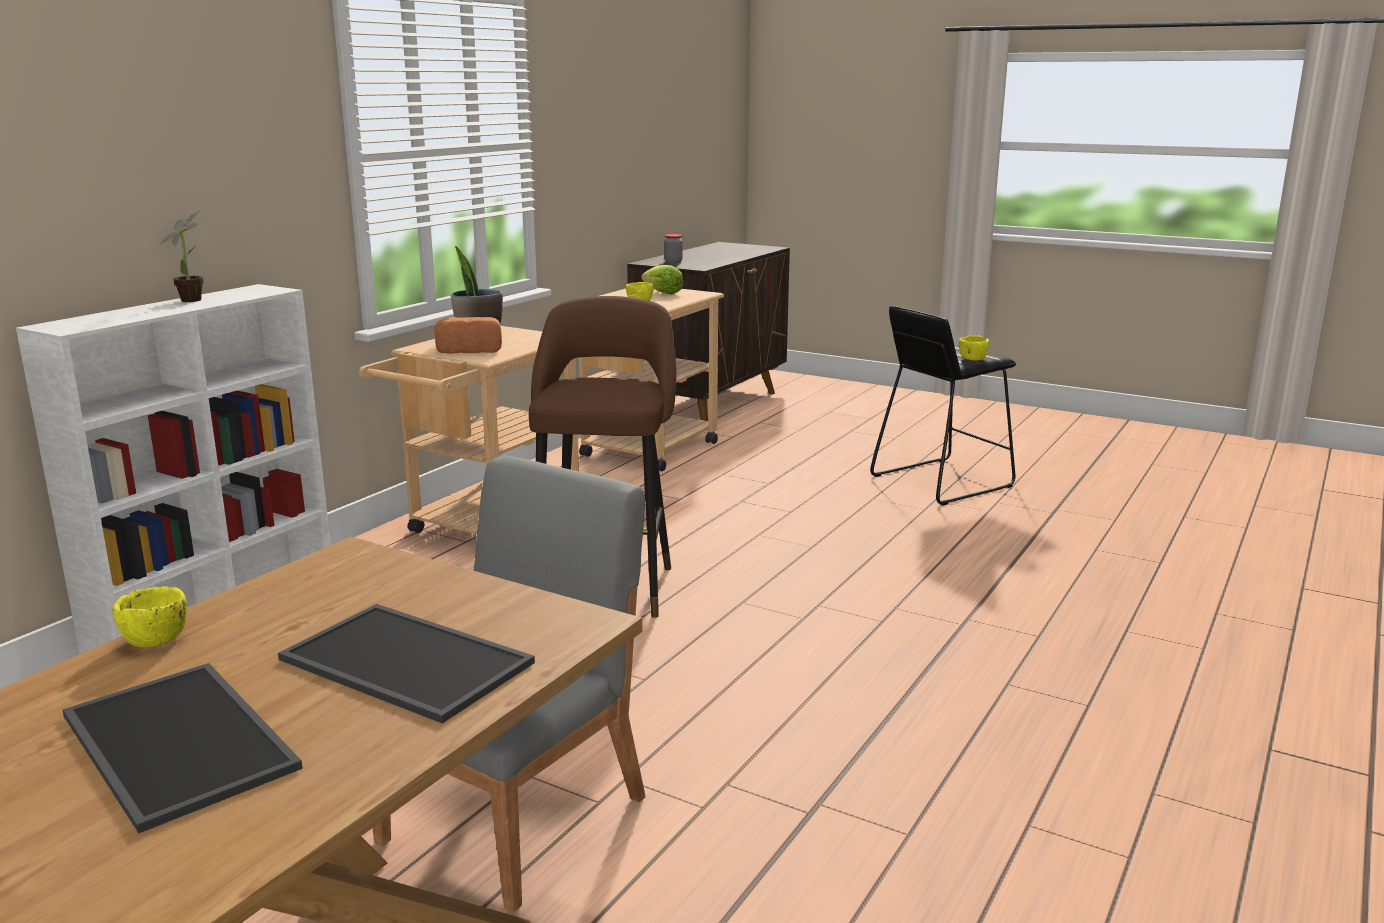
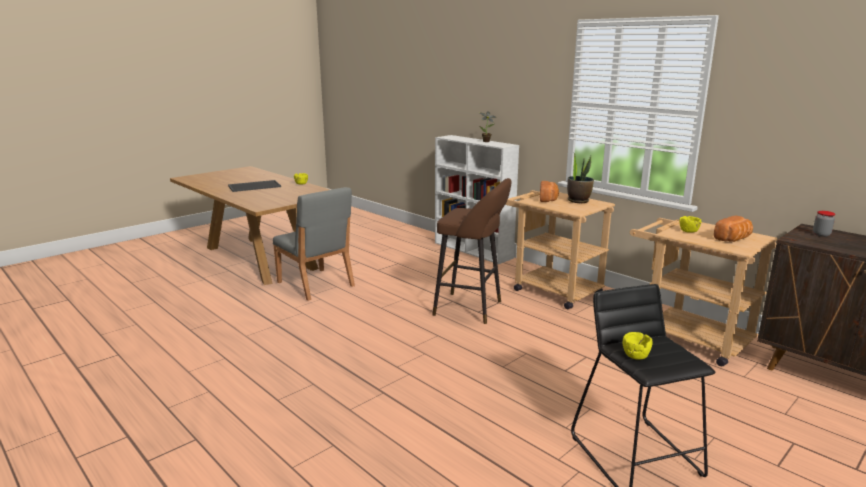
camera: 105 degrees right, 0 degrees up
tray [278,604,535,723] -> none
lettuce [641,265,683,294] -> bread [714,215,753,242]

